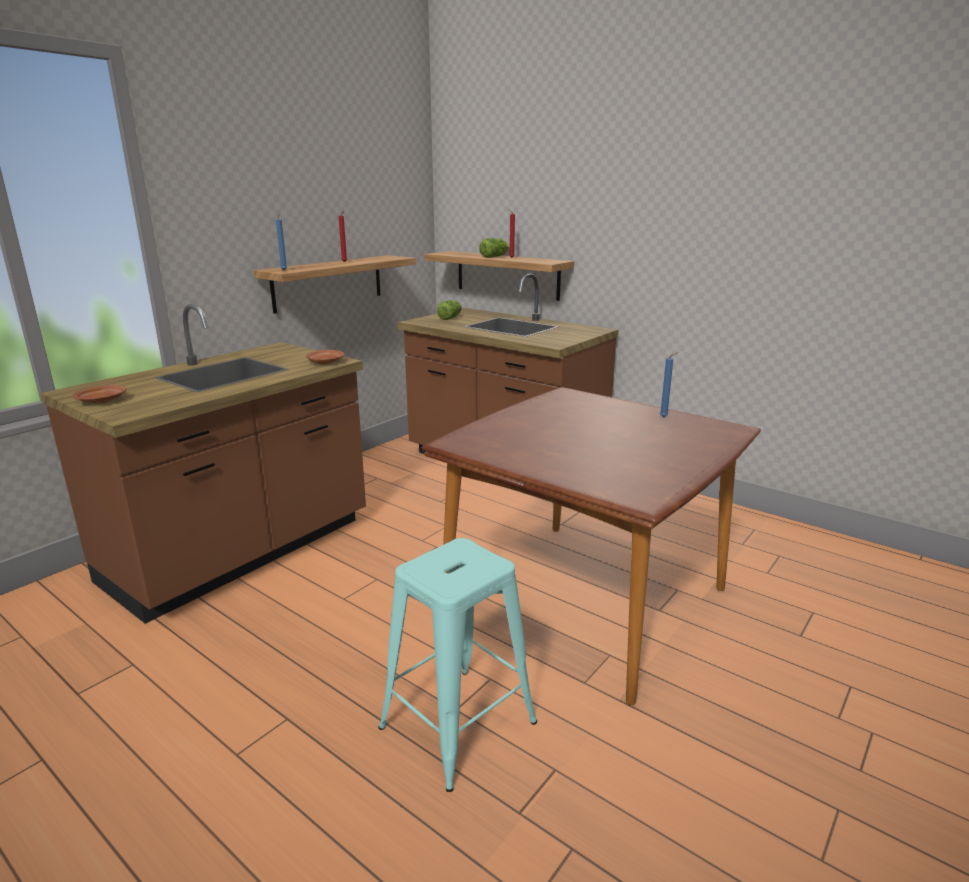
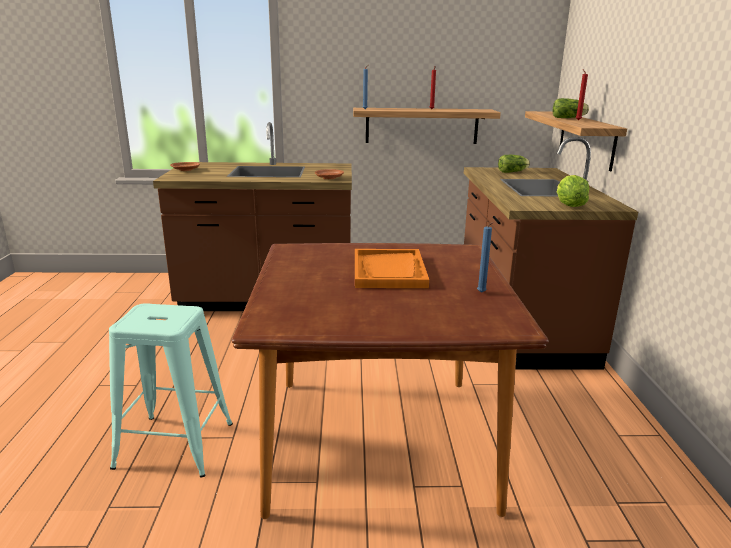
camera: 50 degrees right, 0 degrees up
none -> orange tray [355,249,429,288]
none -> lettuce [557,175,589,207]

